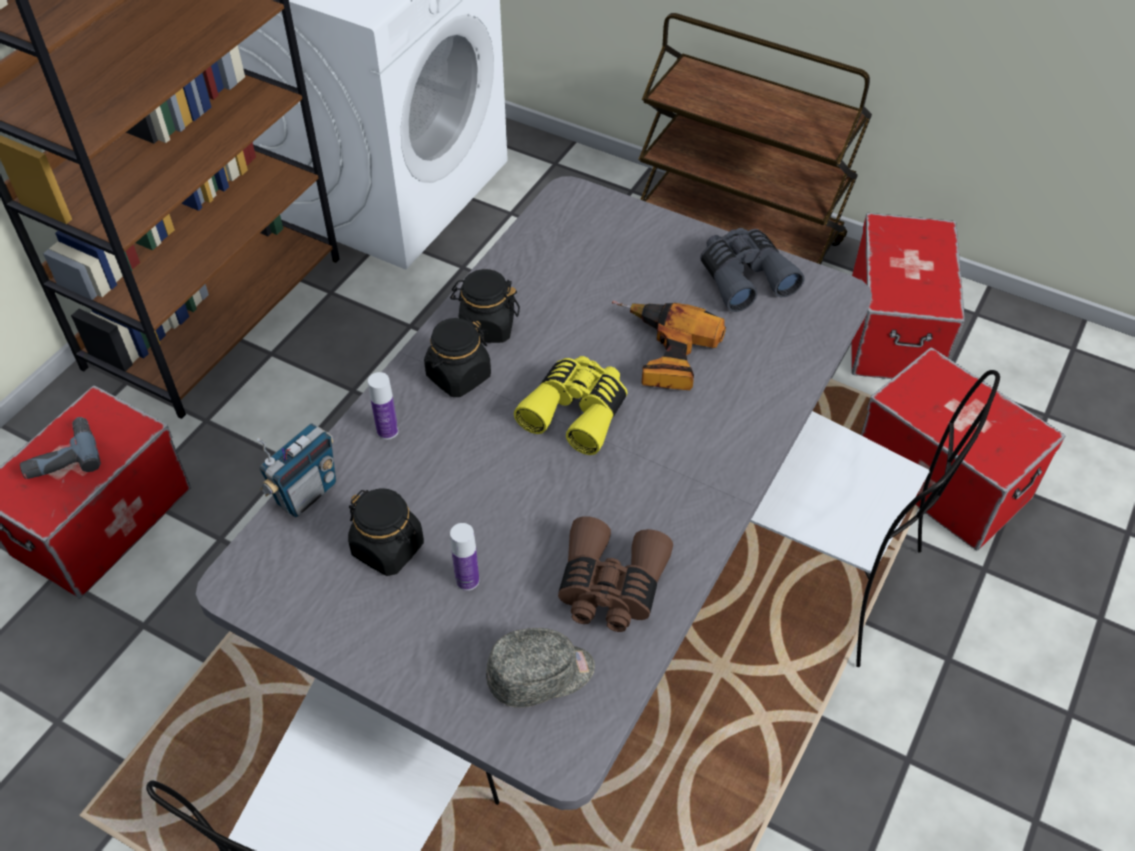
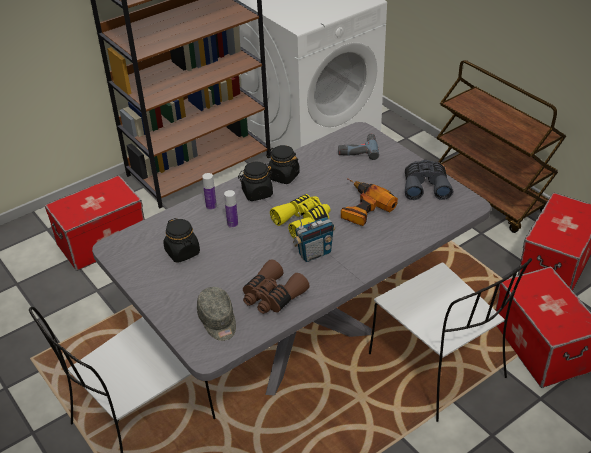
camera: 25 degrees right, 10 degrees down
power drill [20,417,101,479] -> power drill moved to [338,133,379,160]
radio [257,423,336,517] -> radio moved to [293,212,335,262]
bottle [450,523,479,591] -> bottle moved to [224,190,238,228]
grey cap [486,628,595,707] -> grey cap turned 60 degrees clockwise [197,287,236,341]

